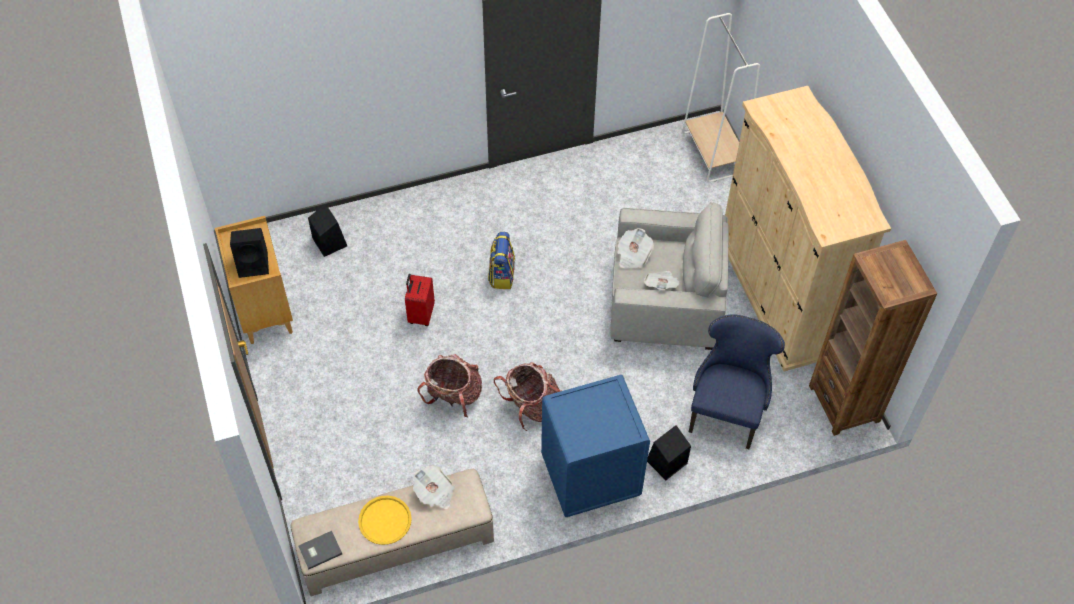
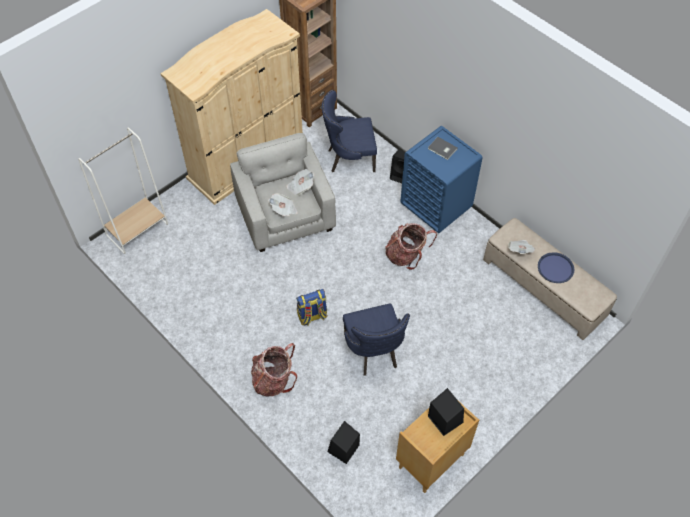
camera: 115 degrees left, 0 degrees up
grey book [298,531,342,570] -> grey book moved to [428,137,458,160]
yellow tray [358,496,412,545] -> blue tray [538,252,574,283]
red suitcase [405,274,435,326] -> blue chair [343,303,410,376]
backpack [417,354,482,417] -> backpack moved to [251,343,297,397]

